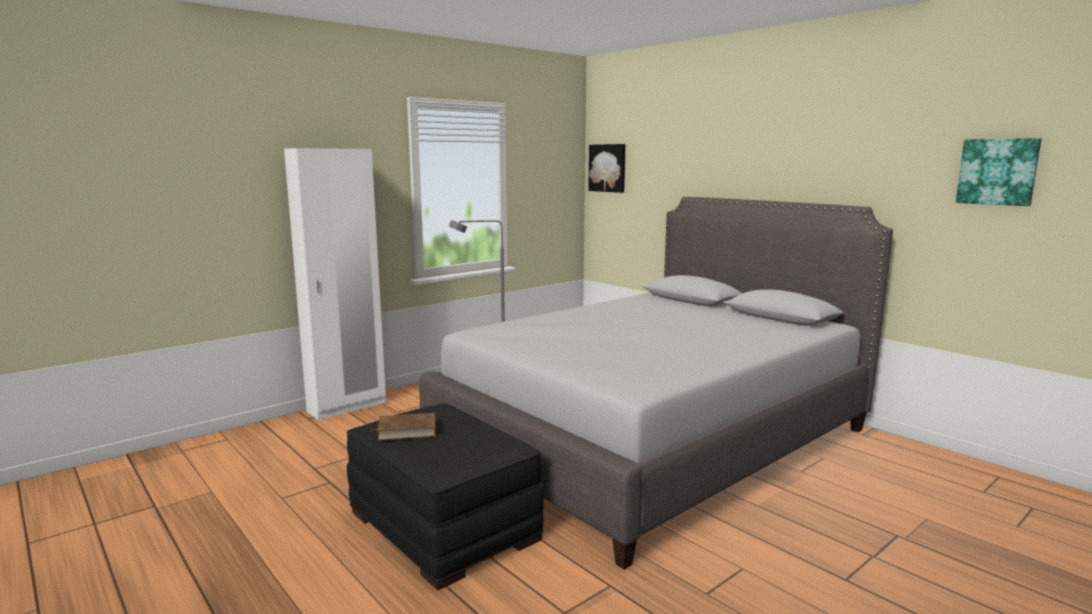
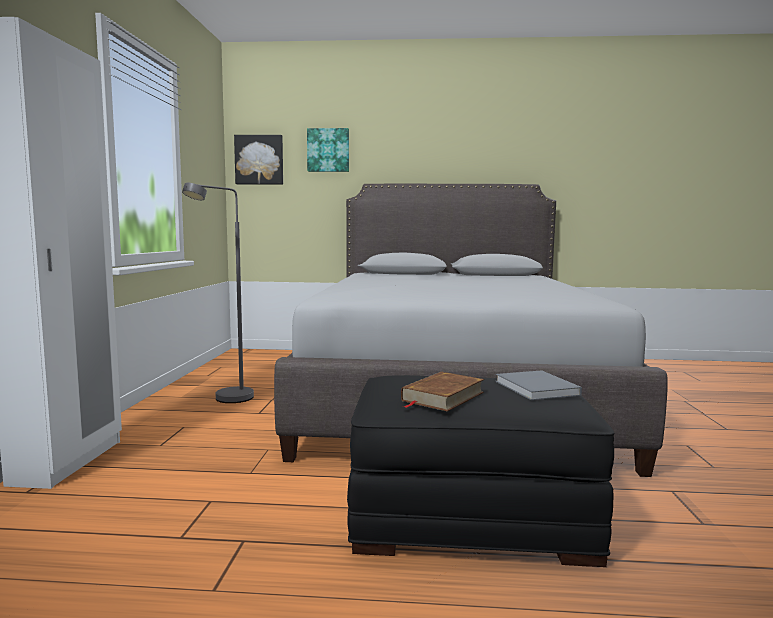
camera: 45 degrees left, 5 degrees down
picture [956,138,1042,206] -> picture moved to [307,128,349,172]
none -> grey book [495,370,582,400]

